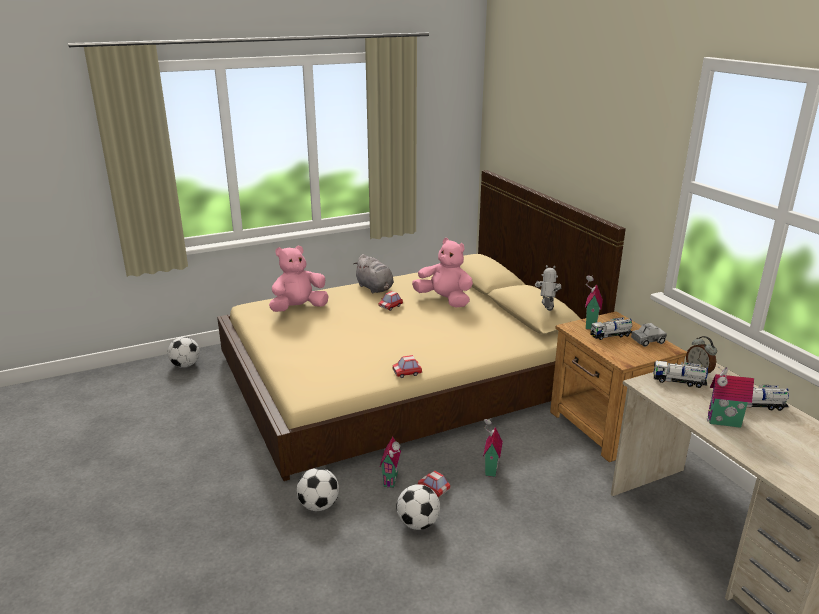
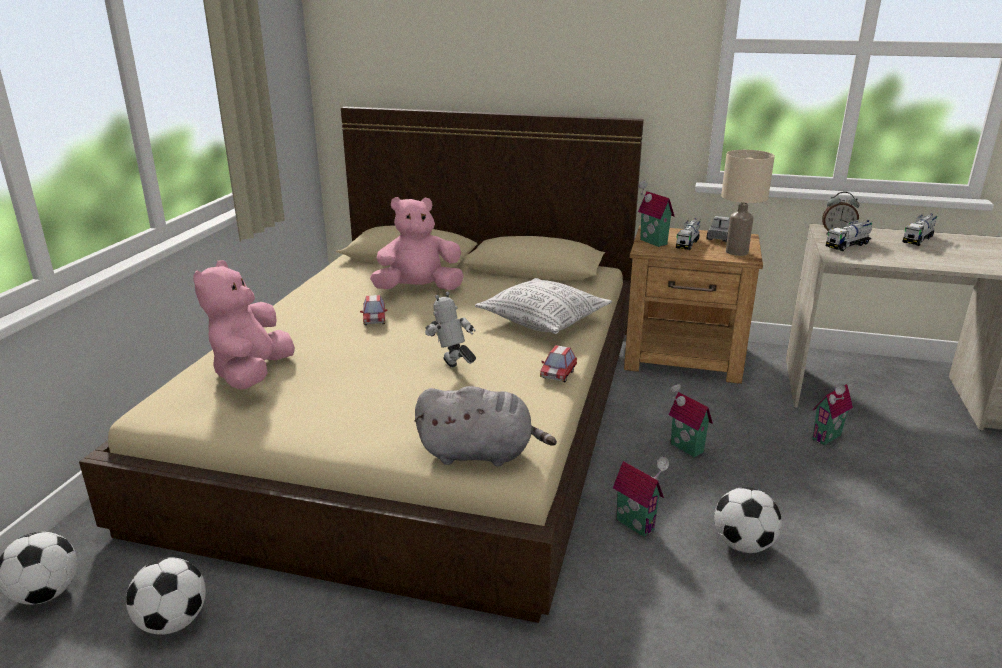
camera: 50 degrees left, 0 degrees up
football [297,468,339,511] -> football moved to [126,557,206,635]
grey plush toy [354,254,394,293] -> grey plush toy moved to [414,386,557,467]
toy car [418,471,450,497] -> none
toy robot [535,265,561,311] -> toy robot moved to [425,292,476,367]
toy house [707,367,754,428] -> toy house moved to [812,383,853,445]
none -> pillow [475,278,612,334]
none -> beige table lamp [721,150,775,256]

